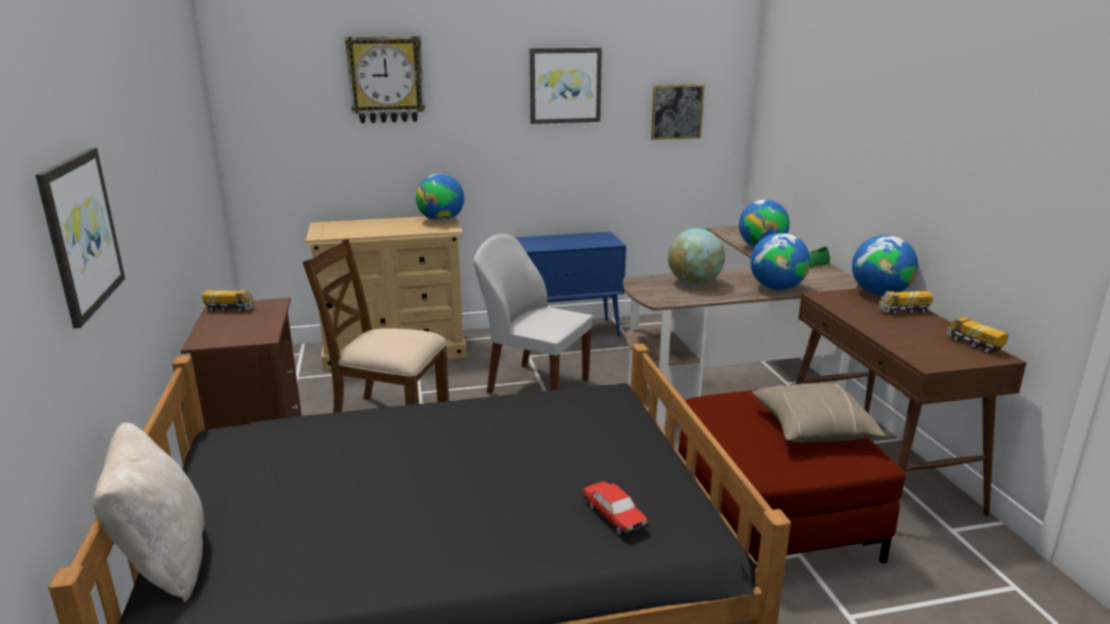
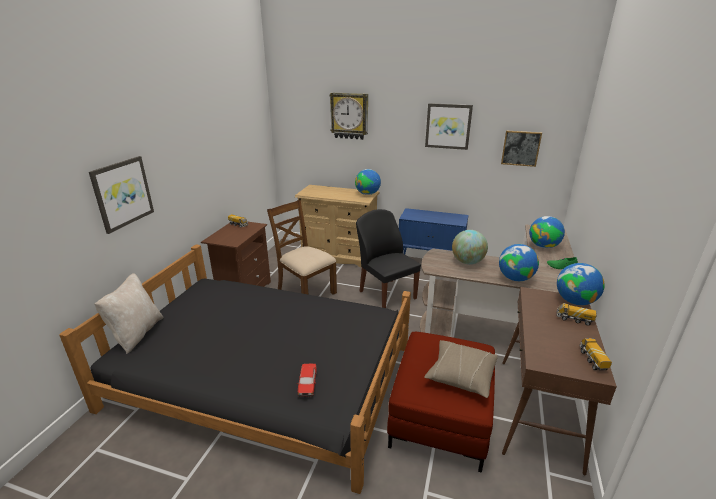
camera: 30 degrees right, 5 degrees up
white chair [473,234,593,394] -> black chair [356,209,421,308]

